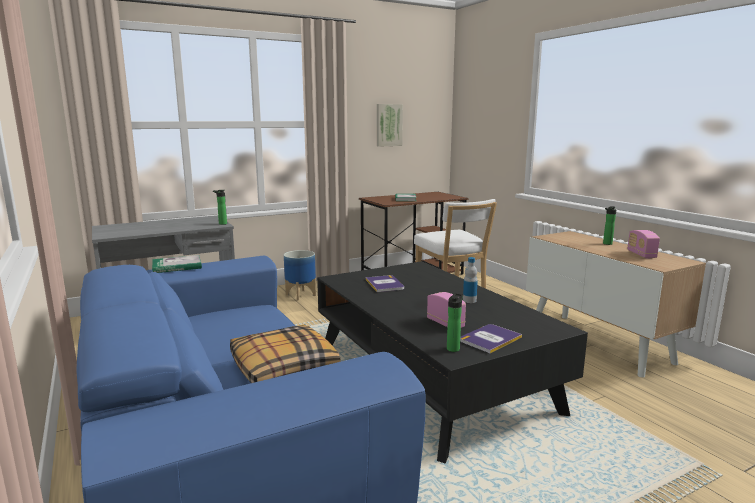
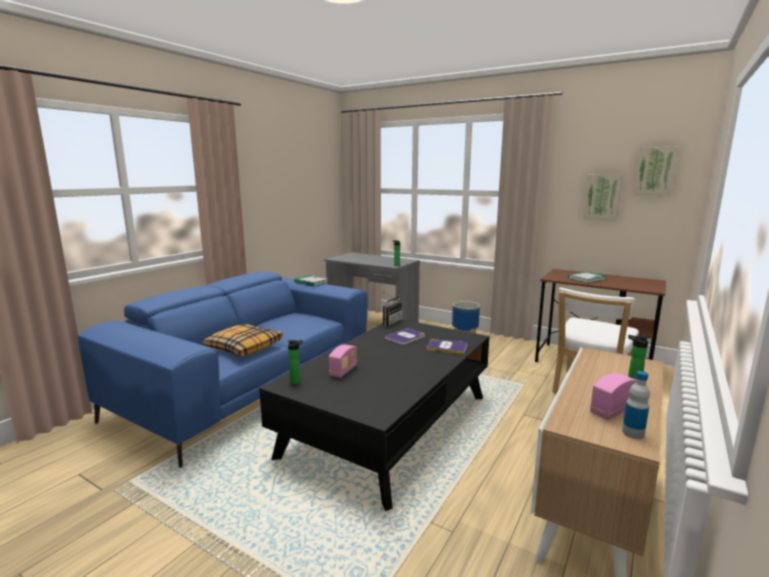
camera: 60 degrees right, 0 degrees up
book [460,324,522,353] -> book moved to [426,339,467,354]
bottle [463,257,478,303] -> bottle moved to [622,371,650,439]
none -> radio [382,291,402,326]
none -> picture [634,147,678,197]

